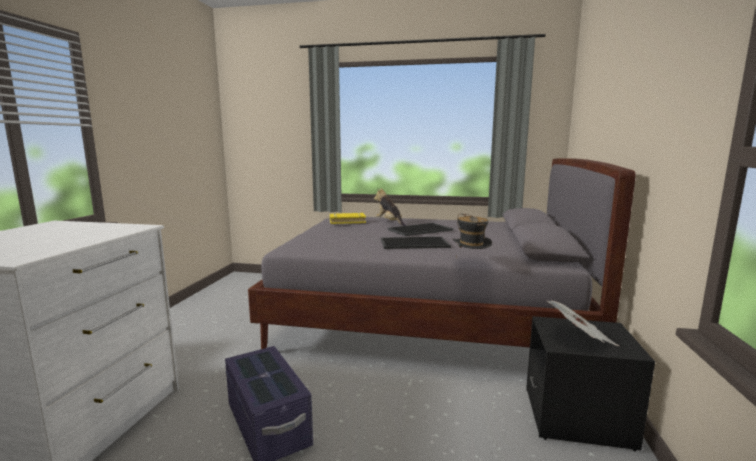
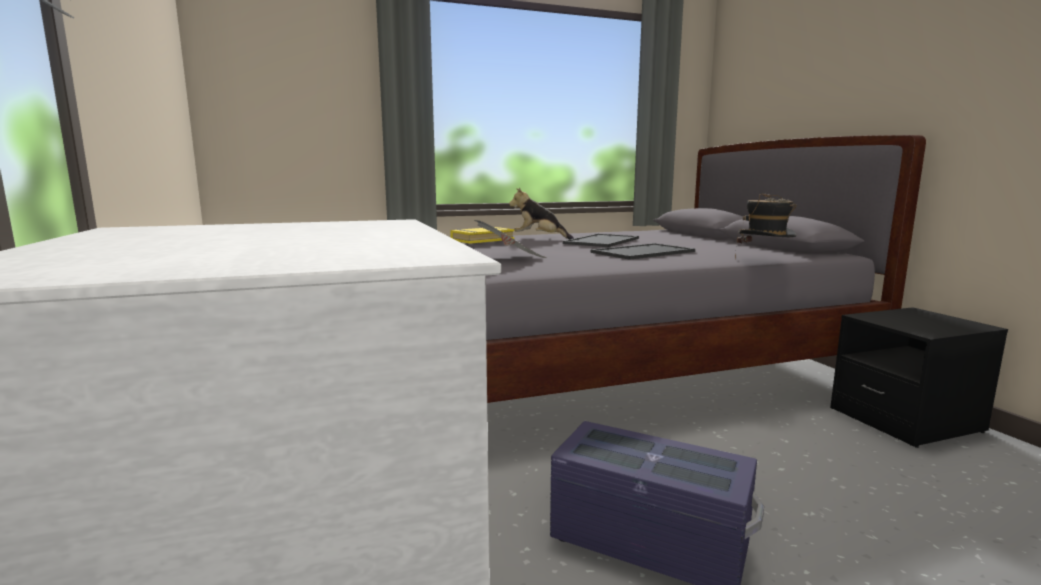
camera: 30 degrees left, 0 degrees up
newspaper [547,301,619,346] -> newspaper moved to [474,220,547,258]

